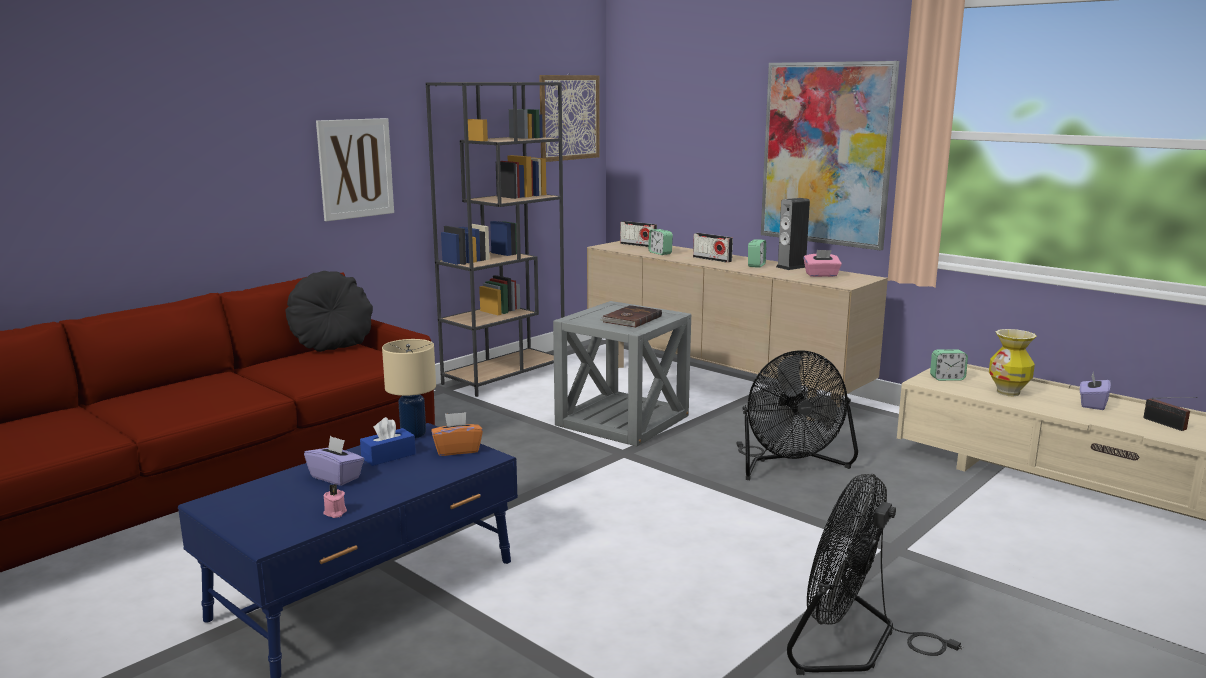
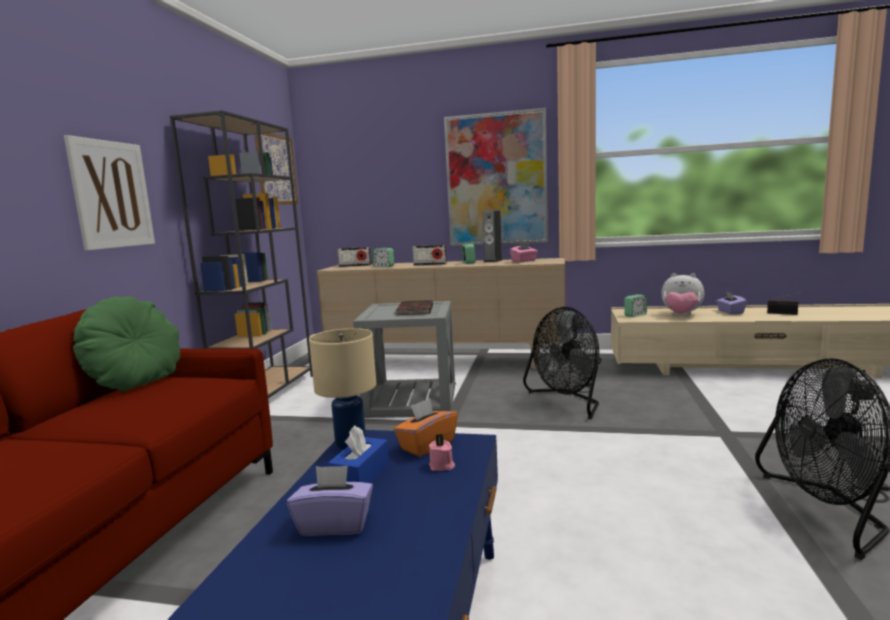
camera: 30 degrees left, 5 degrees down
black pillow [285,271,373,352] -> green pillow [73,296,180,391]
pink candle [323,484,347,518] -> pink candle moved to [429,434,455,471]
black fan [737,350,858,480] -> black fan turned 105 degrees clockwise [523,307,602,419]
vase [989,329,1037,396] -> plush toy [661,273,704,315]

